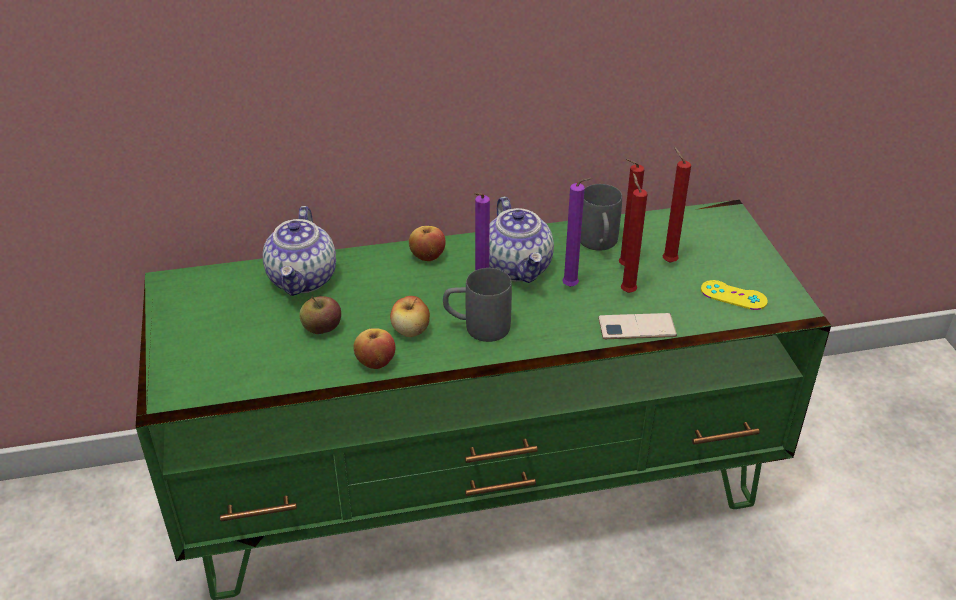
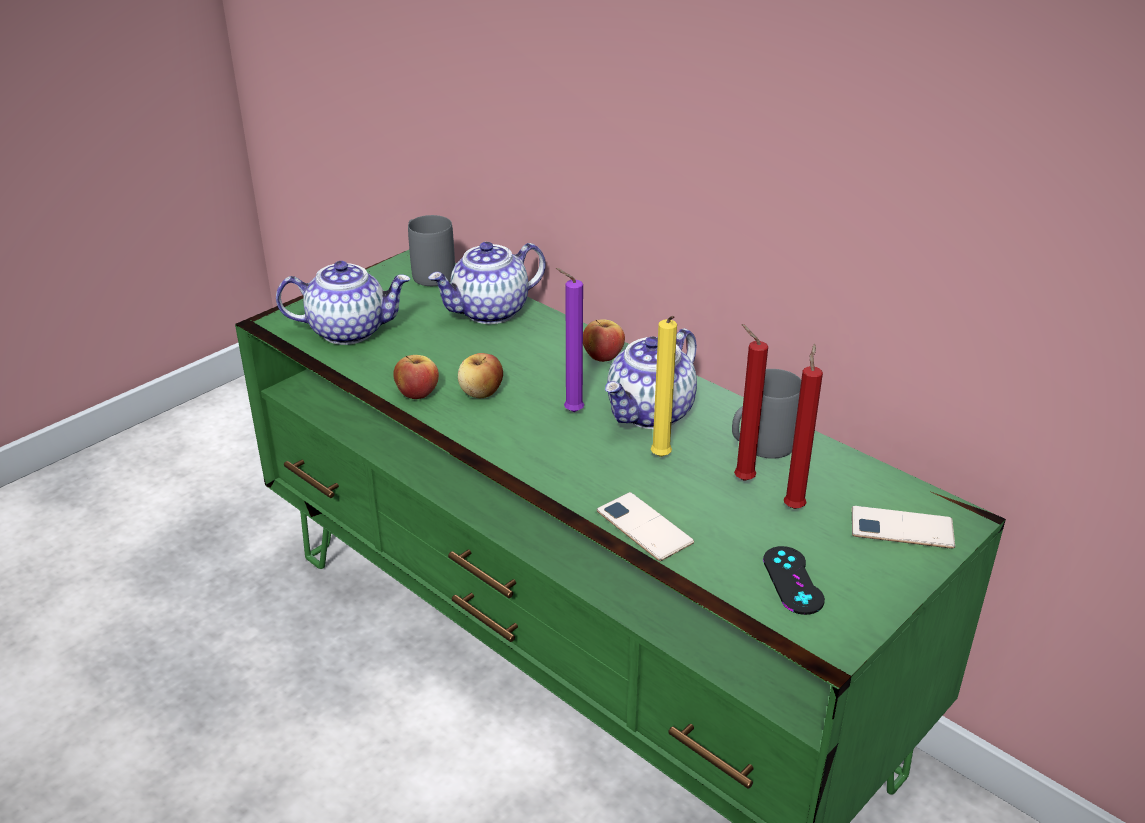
camera: 55 degrees right, 5 degrees down
apple [299,296,341,334] -> none
grey mug [443,268,512,342] -> grey mug moved to [408,215,455,286]
purple candle [562,178,593,287] -> yellow candle [651,316,677,457]
red candle [621,173,647,293] -> none
yellow game controller [701,280,768,310] -> black game controller [763,546,825,615]
none -> teapot [276,261,410,345]
none -> phone [852,506,955,549]

